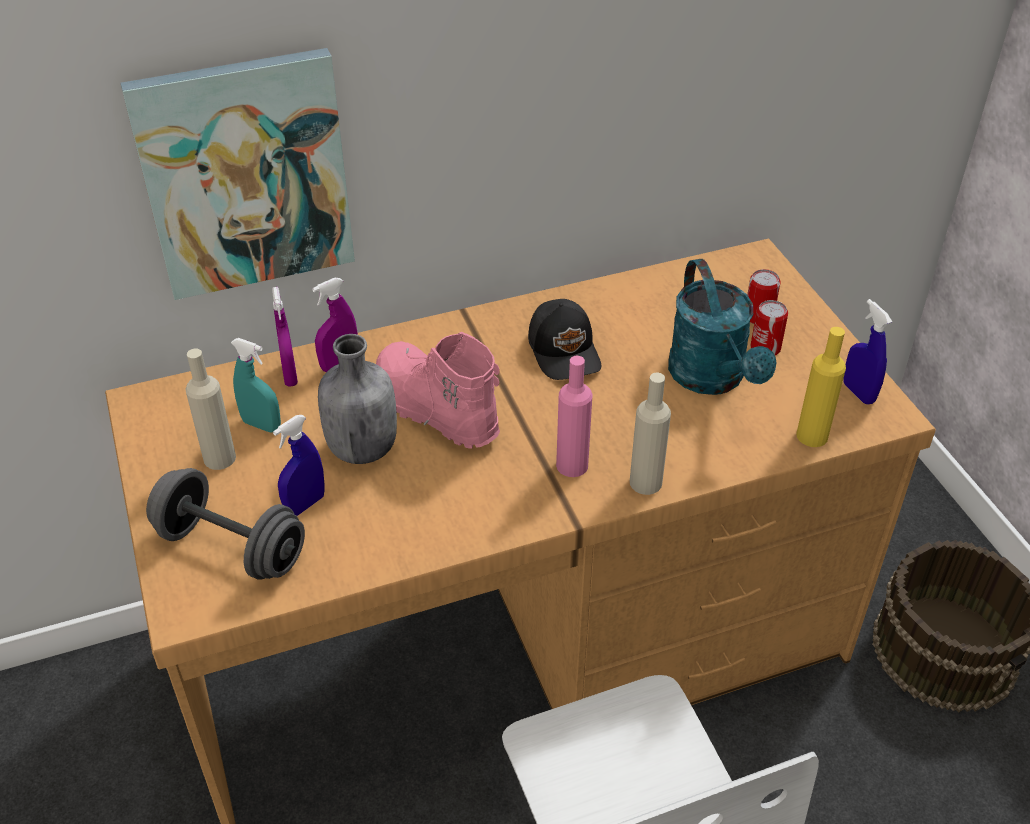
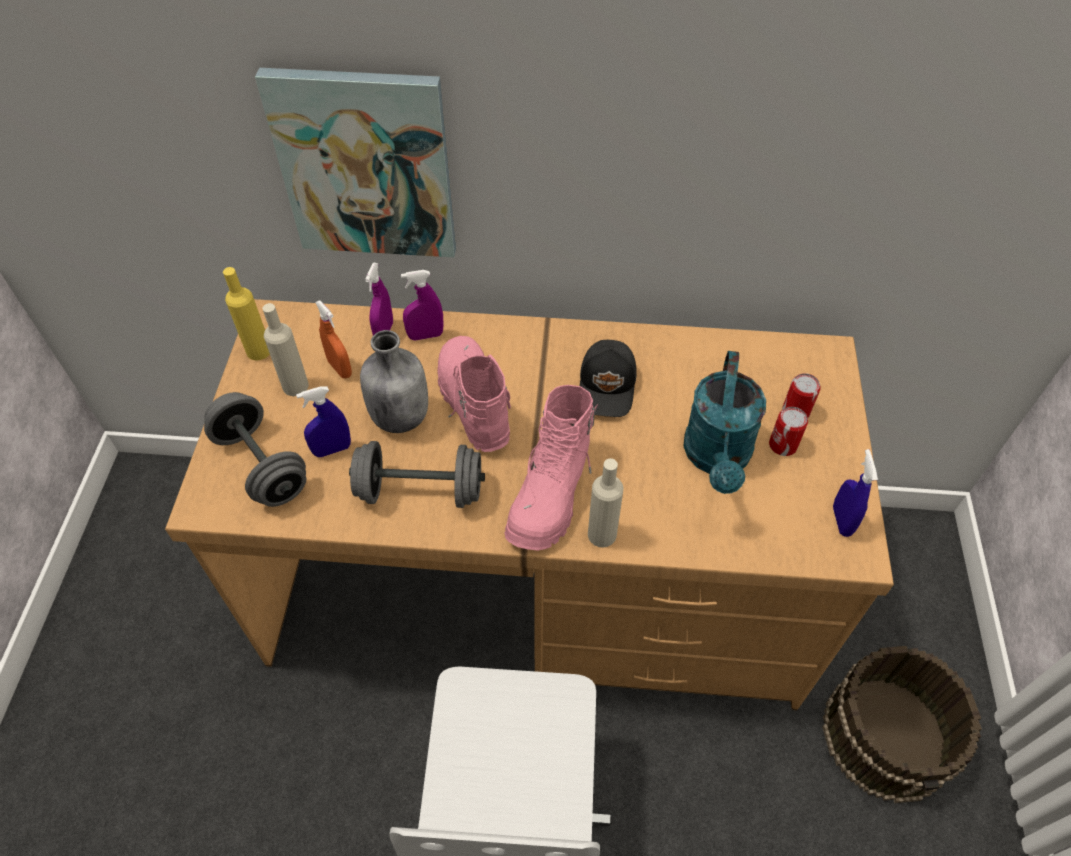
camera: 25 degrees right, 10 degrees up
turquoise spray bottle [231,338,281,433] -> orange spray bottle [315,300,352,378]
pink bottle [556,356,593,477] -> pink boot [504,385,598,550]
yellow bottle [796,327,846,447] -> yellow bottle moved to [223,267,270,361]
none -> grey dumbbell [349,441,485,508]

